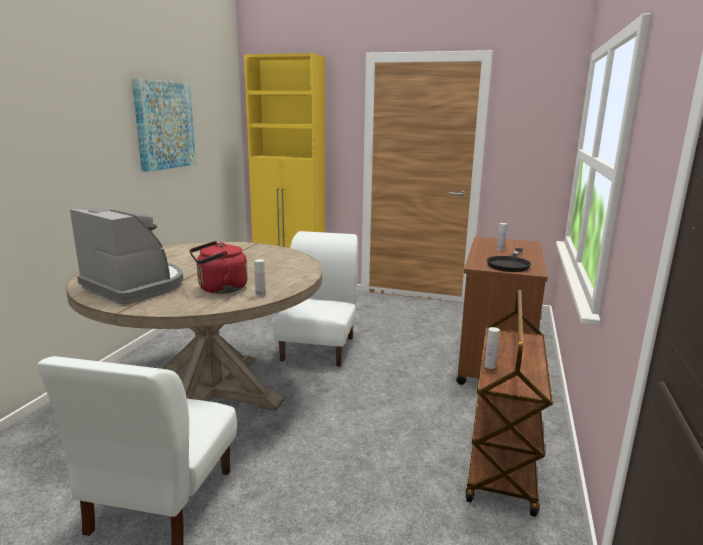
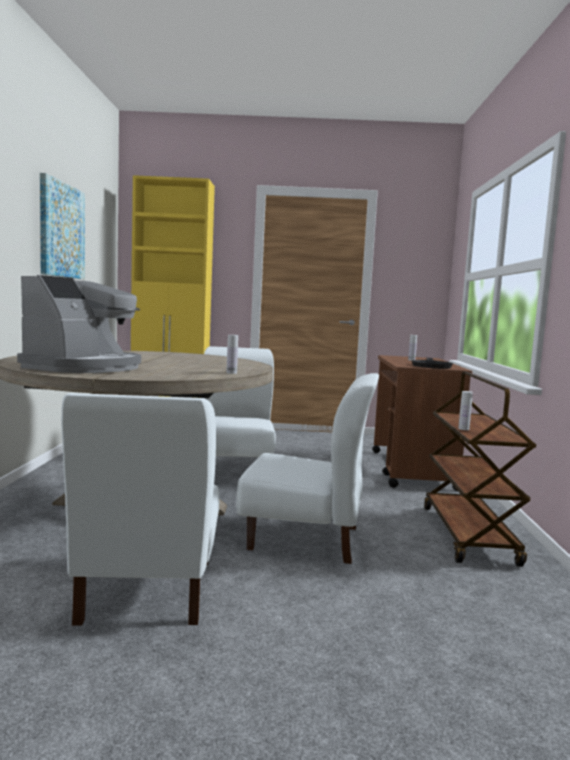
camera: 15 degrees left, 10 degrees down
coffee machine [70,209,183,304] -> coffee machine turned 90 degrees clockwise [17,275,141,373]
red kettle [189,241,248,294] -> none
none -> white chair [236,373,379,564]

